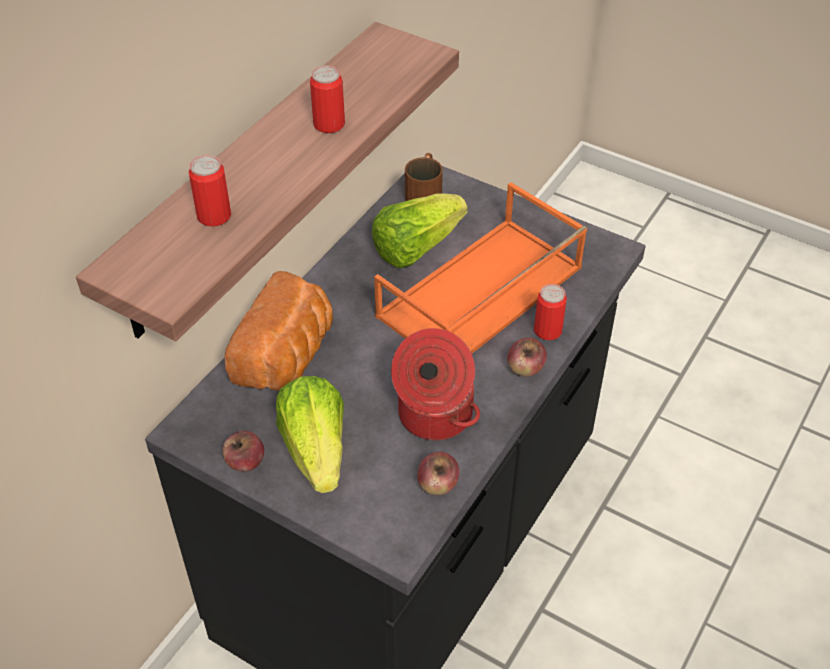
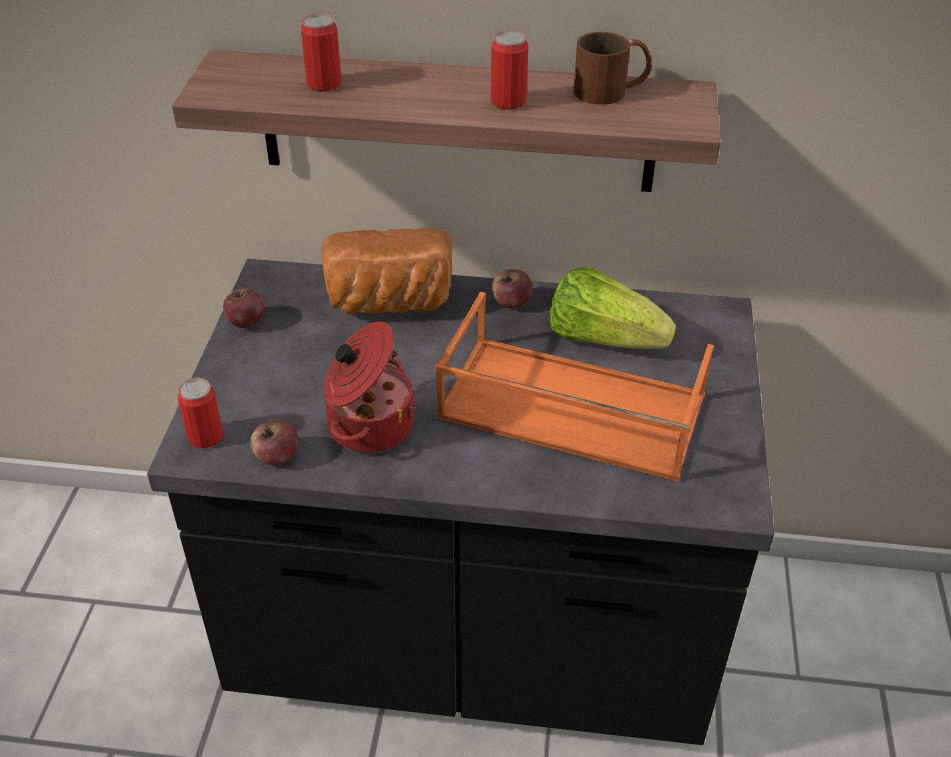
camera: 65 degrees right, 5 degrees down
lettuce [276,376,344,493] -> none
brown mug [405,153,443,201] -> brown mug moved to [574,32,652,105]
apple [507,337,547,377] -> apple moved to [492,269,532,308]
can [534,284,567,340] -> can moved to [178,378,223,449]

